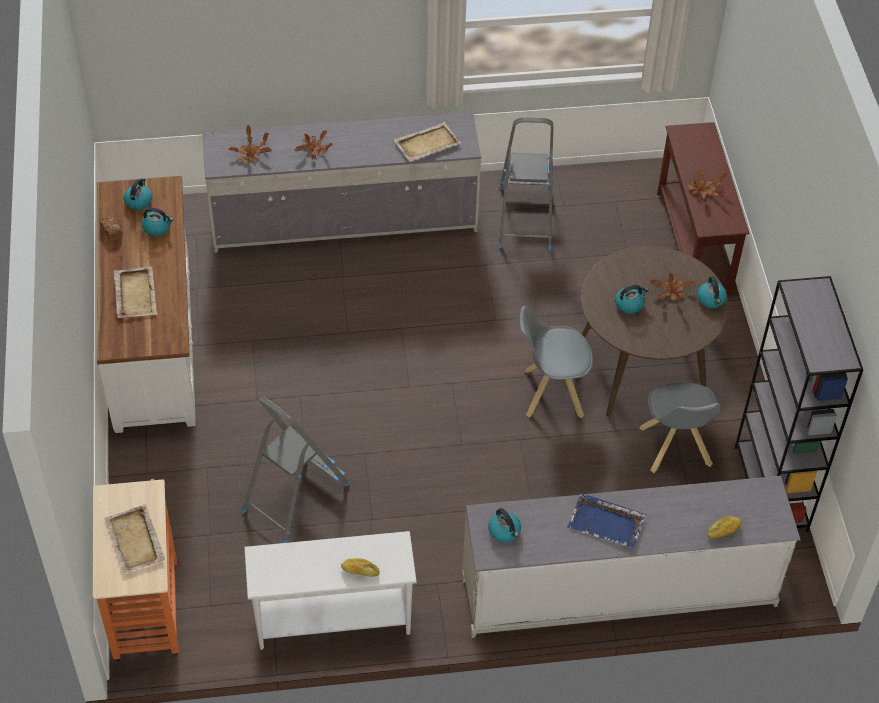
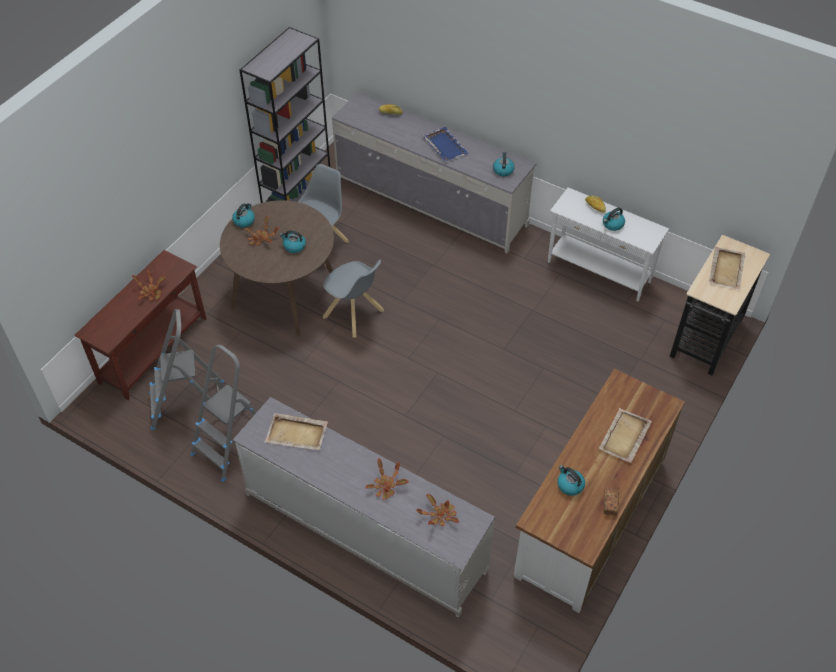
camera: 140 degrees left, 0 degrees up
orange cart [93,479,179,661] -> black cart [670,235,770,376]
kettle [124,178,152,210] -> kettle moved to [603,208,625,231]
grey step ladder [241,396,350,543] -> grey step ladder moved to [149,309,224,430]

